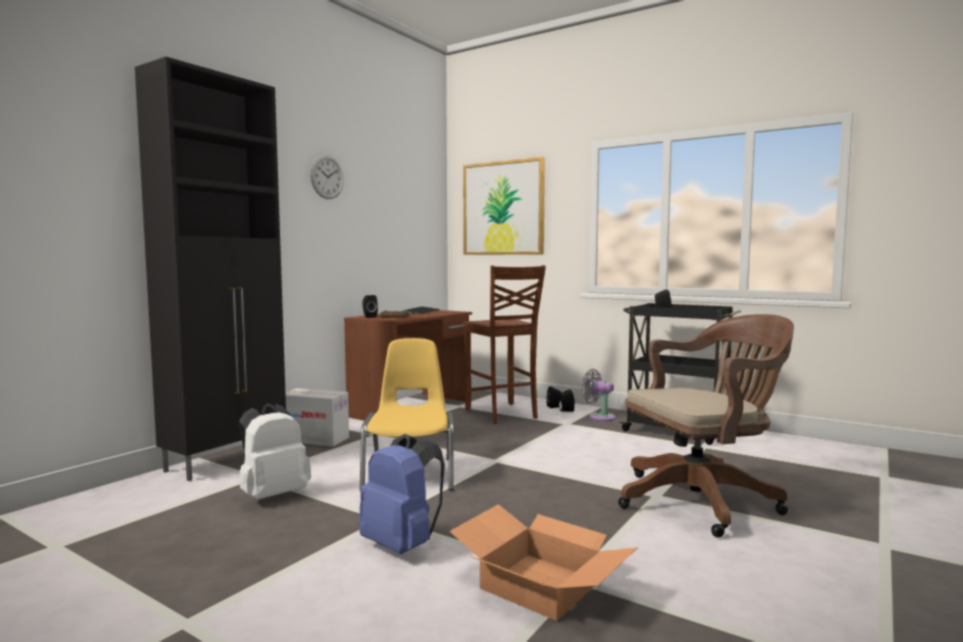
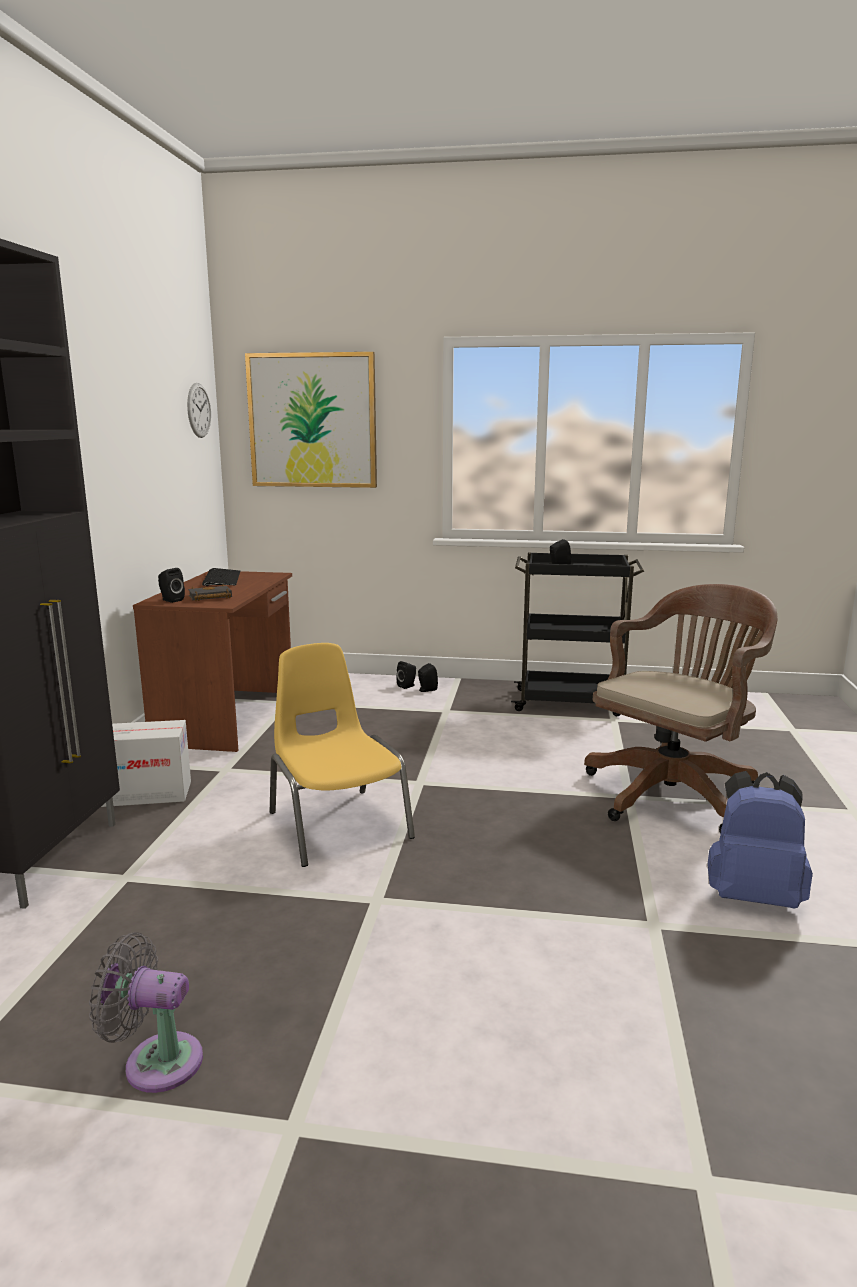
camera: 25 degrees left, 10 degrees up
white backpack [238,403,311,500] -> none
wall clock [310,155,344,199] -> wall clock moved to [187,383,211,438]
blue backpack [359,434,445,554] -> blue backpack moved to [707,771,813,908]
cardboard box [449,504,638,621] -> none
brown chair [464,265,546,424] -> none
grey fan [582,369,616,421] -> grey fan moved to [89,932,203,1093]

